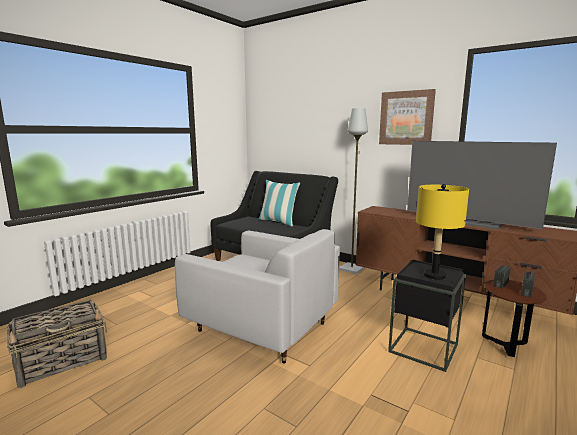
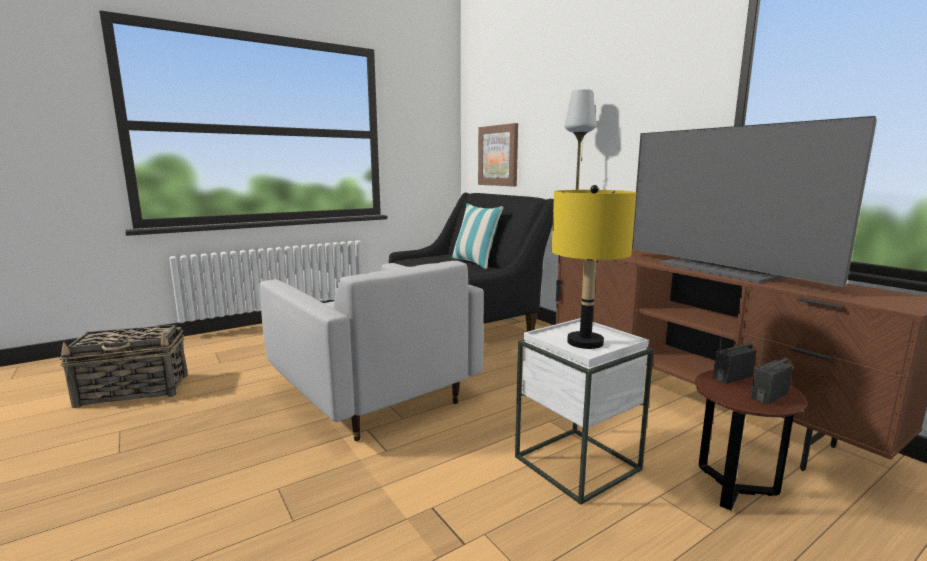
camera: 20 degrees right, 0 degrees up
picture [379,89,436,145] -> picture moved to [478,123,518,186]
black side table [388,260,466,372] -> white side table [515,318,654,505]

